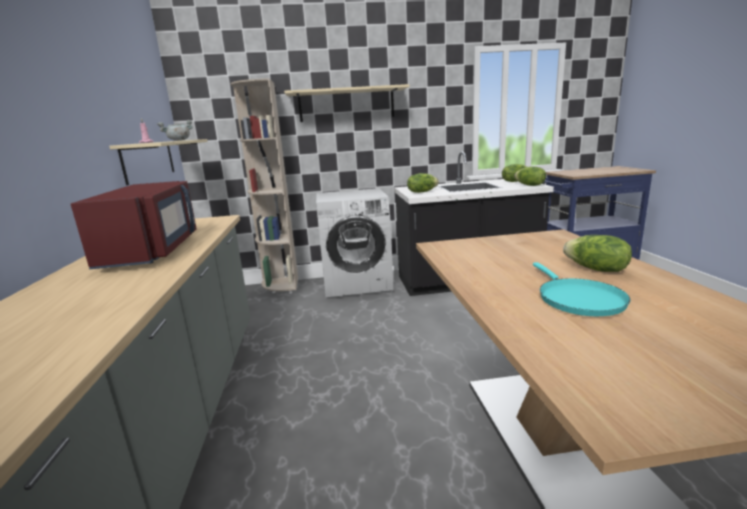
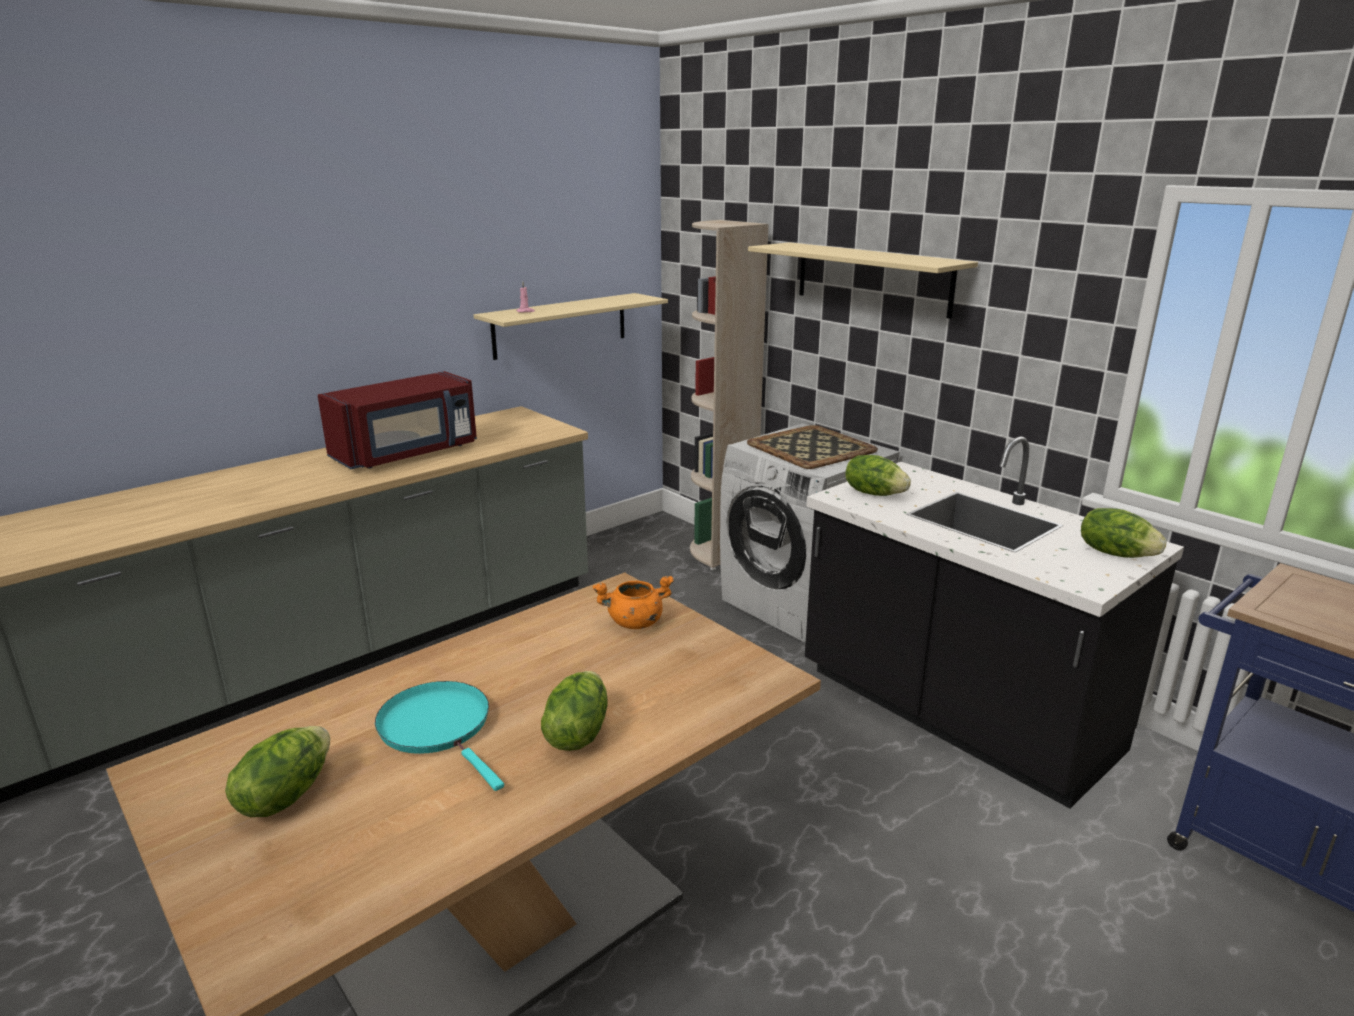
camera: 55 degrees right, 5 degrees up
grey cooking pot [157,120,193,141] -> none
lettuce [514,166,546,186] -> lettuce moved to [225,726,330,817]
turquoise frying pan [533,262,631,316] -> turquoise frying pan turned 90 degrees clockwise [375,681,504,791]
none -> orange cooking pot [593,576,674,629]
none -> tray [747,425,878,469]

